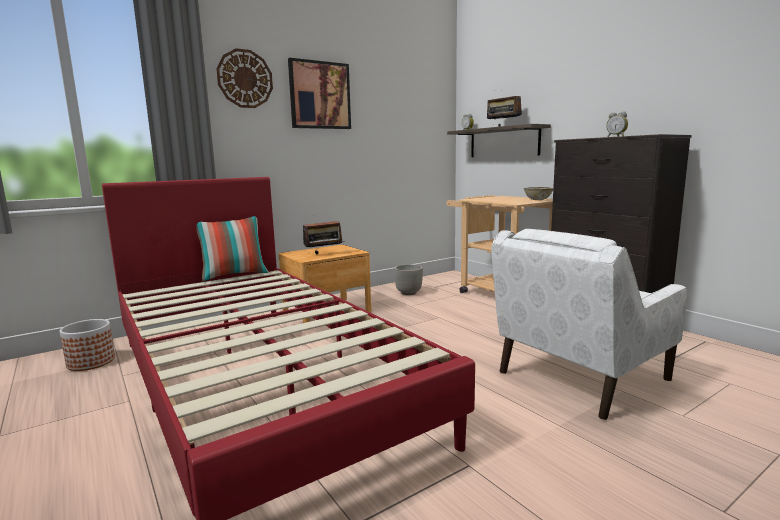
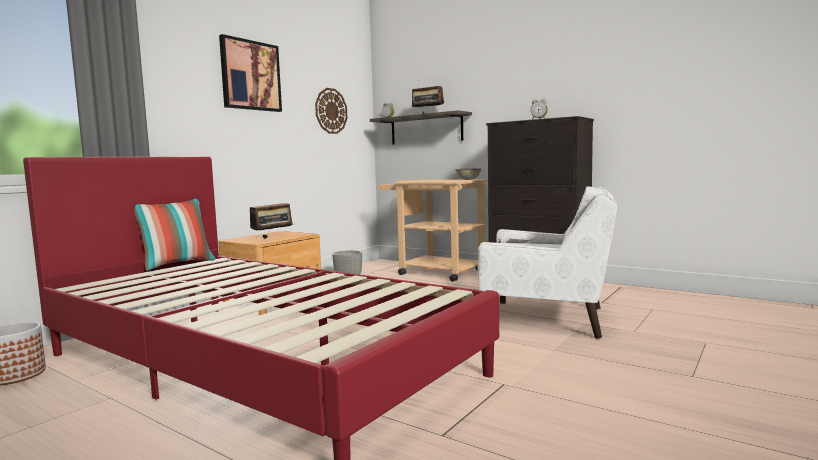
camera: 20 degrees left, 5 degrees down
wall clock [216,48,273,108] -> wall clock moved to [315,88,347,134]
white armchair [491,229,687,420] -> white armchair turned 105 degrees counterclockwise [477,186,617,339]

